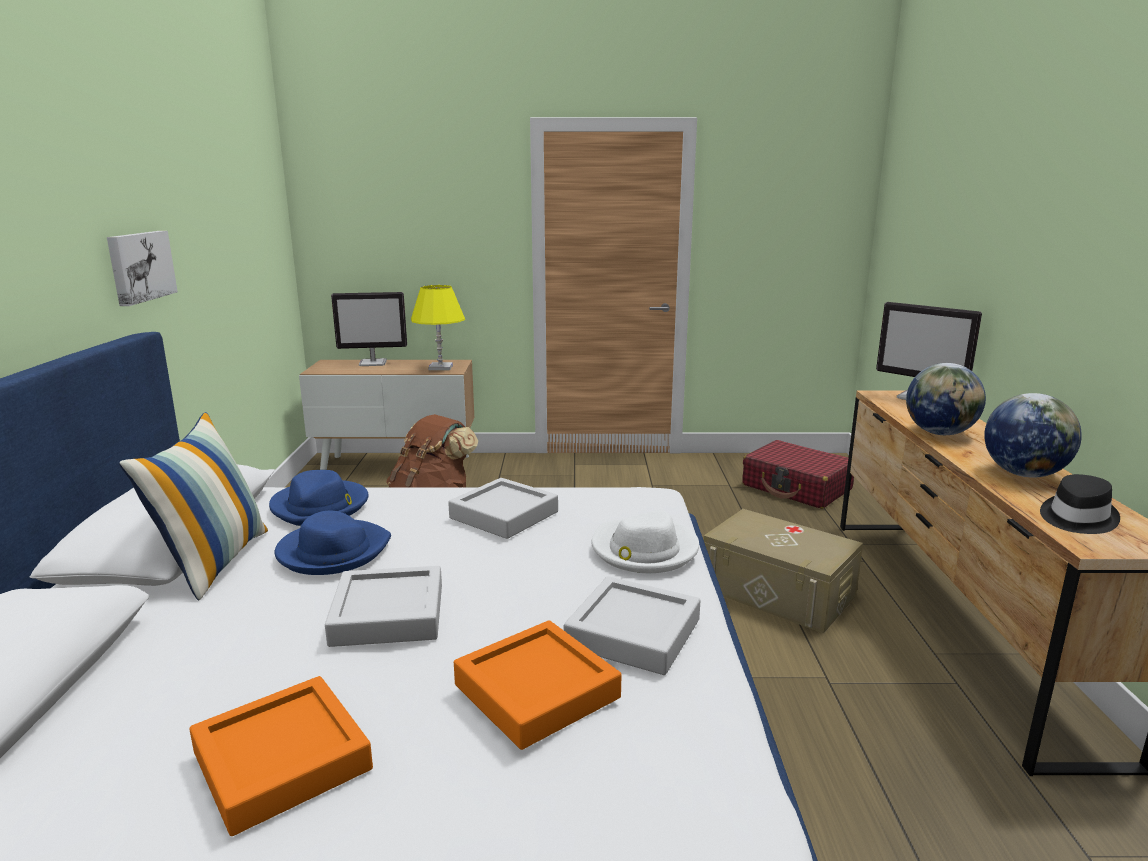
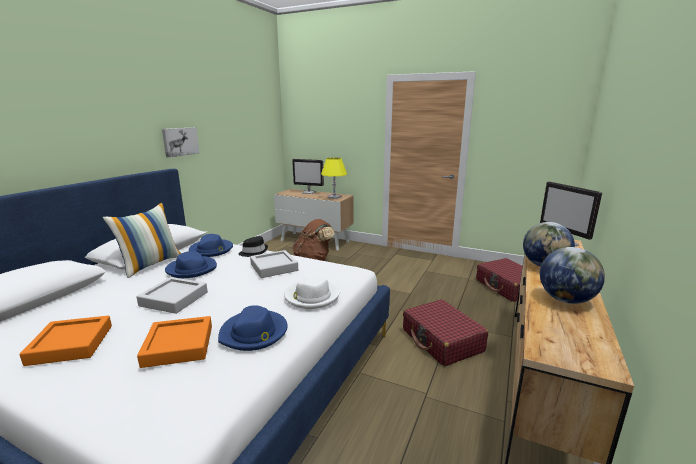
camera: 25 degrees right, 0 degrees up
grey tray [564,576,700,675] -> blue hat [218,305,288,351]
beige storage box [703,509,863,633] -> red suitcase [403,299,488,366]
black hat [1040,474,1120,534] -> black hat moved to [239,236,268,257]

